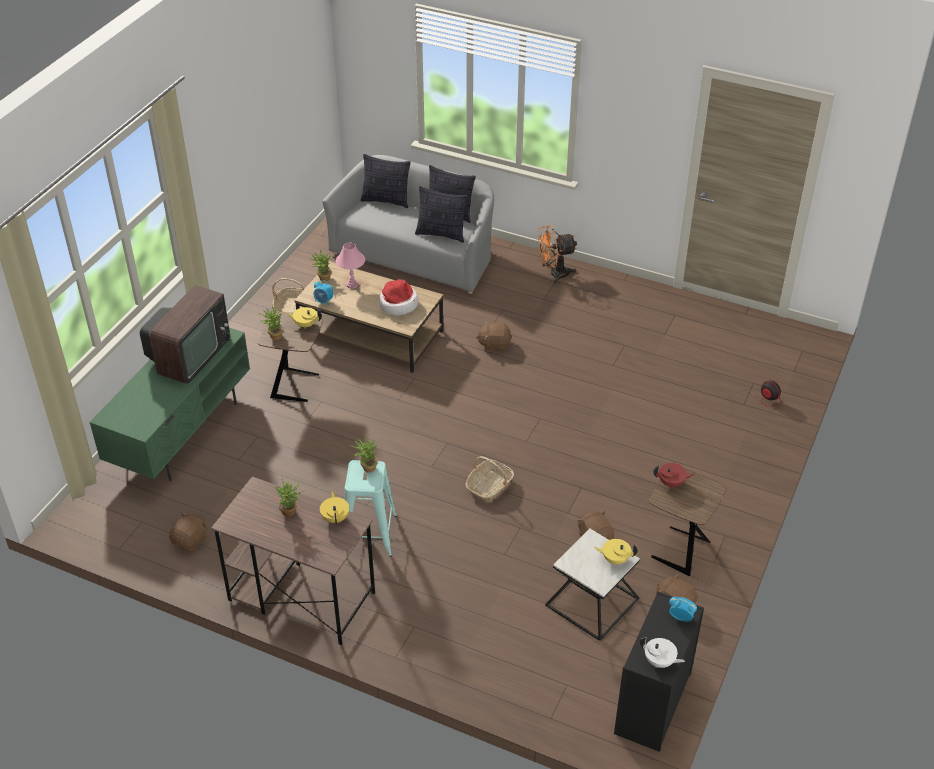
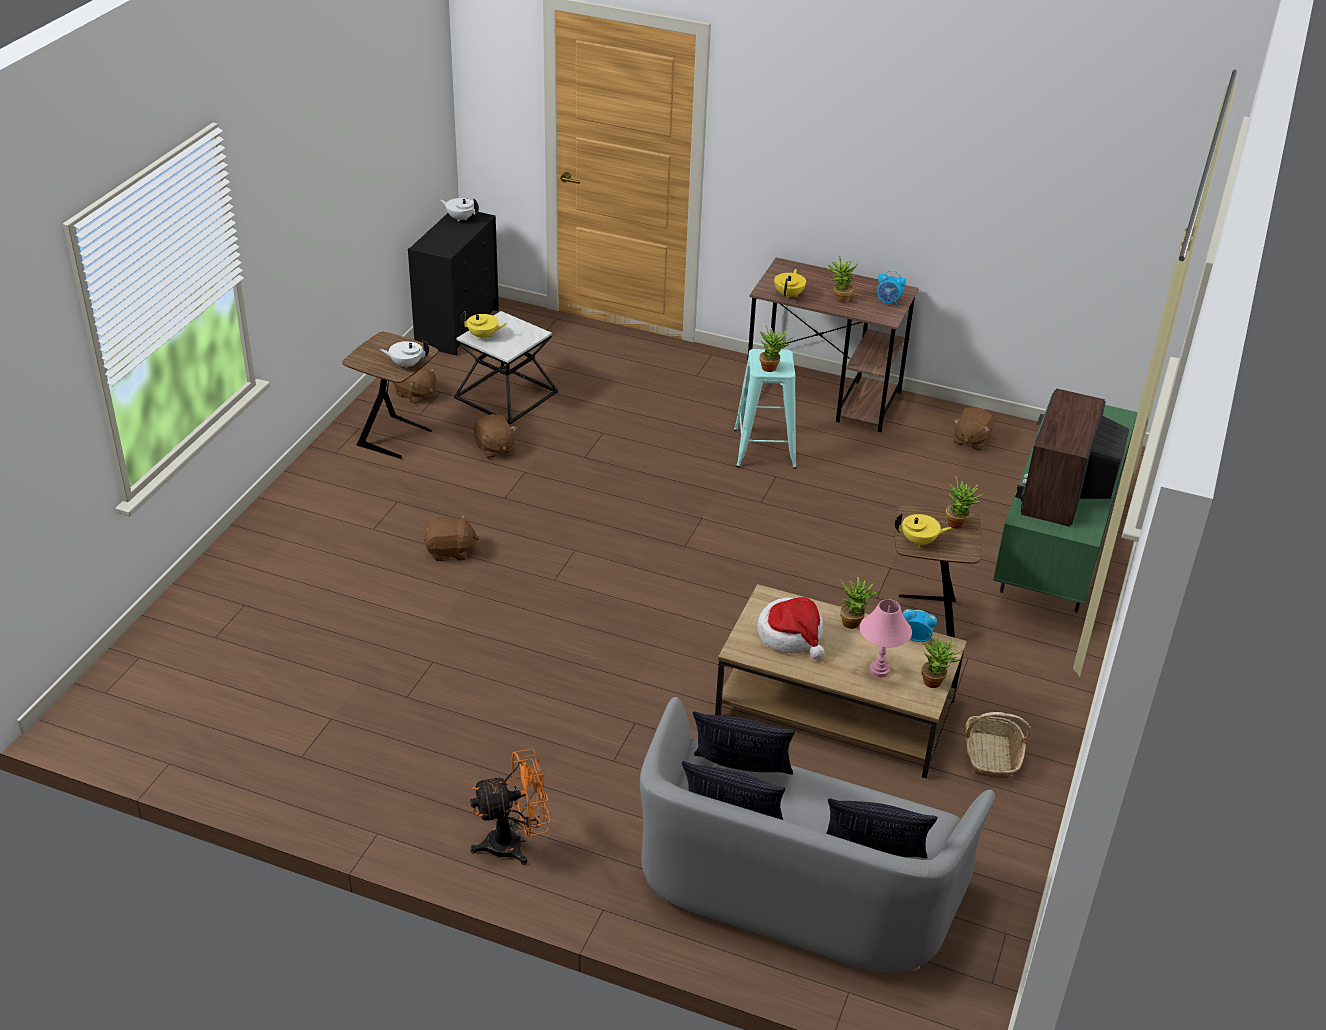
camera: 175 degrees right, 5 degrees down
yellow teapot [320,491,349,525] -> yellow teapot turned 150 degrees counterclockwise [774,269,806,299]
basket [465,456,514,502] -> none
brown plush toy [476,321,512,352] -> brown plush toy moved to [424,514,479,561]
red teapot [653,463,695,489] -> white teapot [379,340,429,369]
alarm clock [669,597,697,622] -> alarm clock moved to [877,270,906,306]
fan [729,381,781,416] -> none
none -> potted plant [839,576,879,629]

